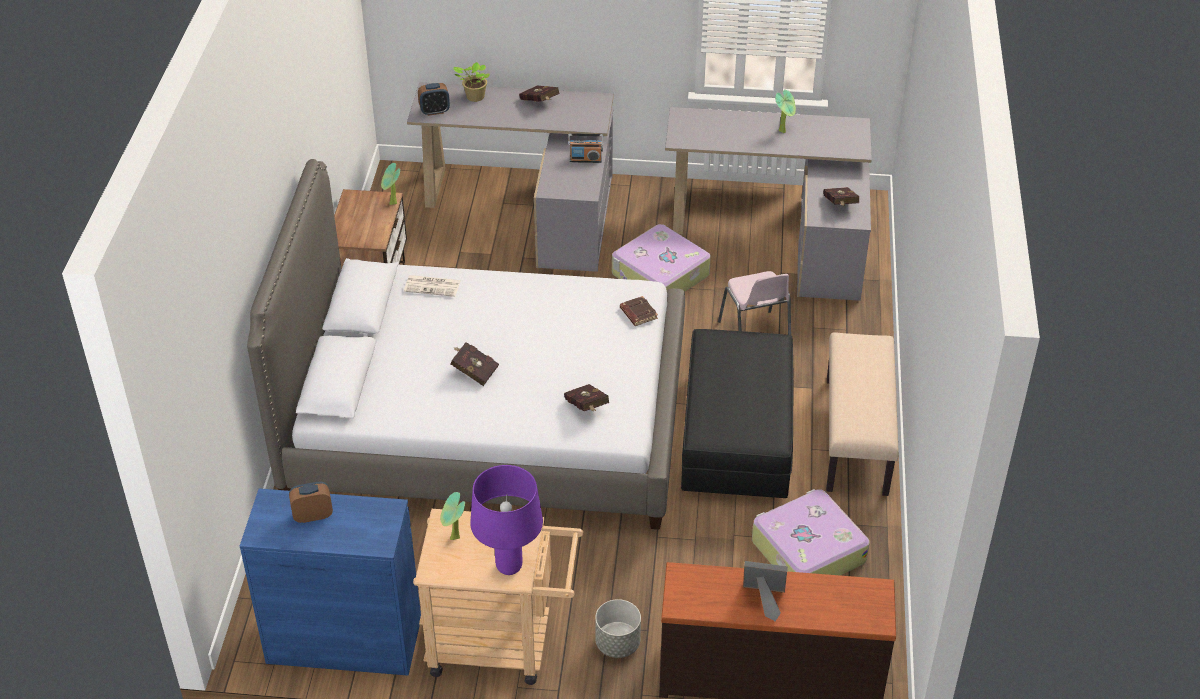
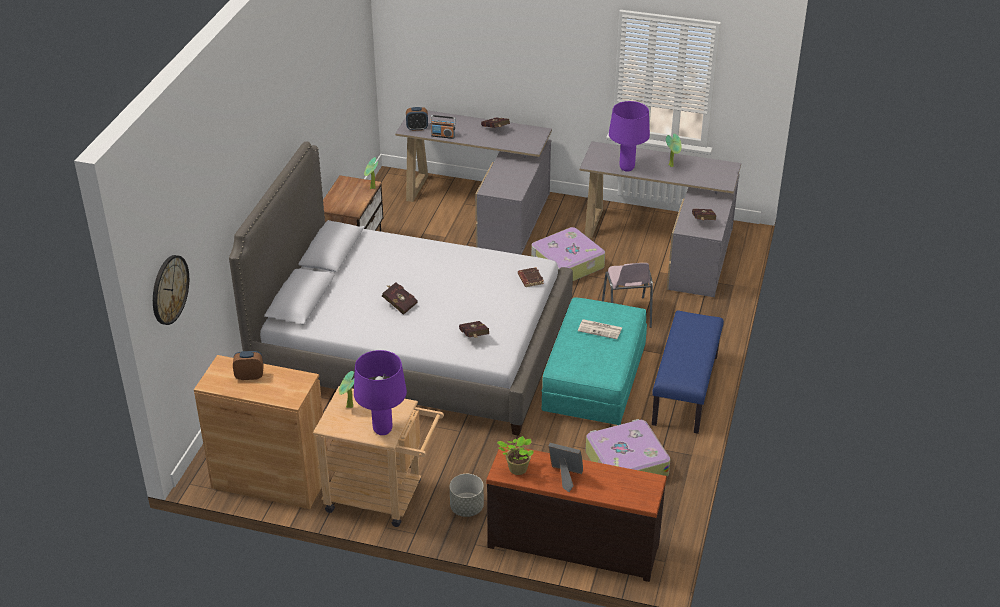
camera: 10 degrees right, 5 degrees down
blue cabinet [240,488,421,676] -> brown cabinet [194,355,329,509]
newspaper [404,275,461,297] -> newspaper moved to [578,319,622,339]
potted plant [453,62,490,102] -> potted plant moved to [497,436,534,475]
radio [568,133,603,163] -> radio moved to [430,115,456,139]
black ottoman [681,329,794,498] -> turquoise ottoman [542,297,647,425]
beige bench [826,332,899,496] -> blue bench [652,311,724,434]
none -> wall clock [153,255,189,325]
none -> purple table lamp [609,101,650,171]

